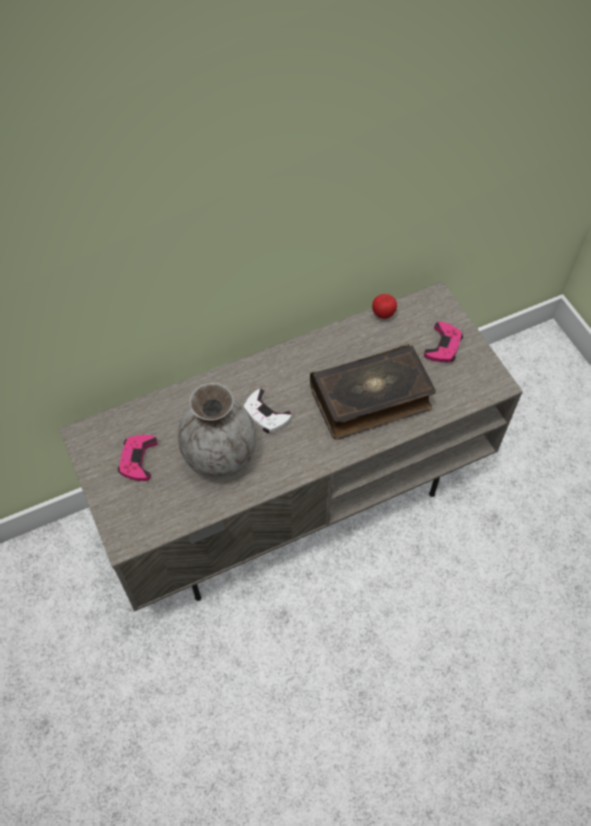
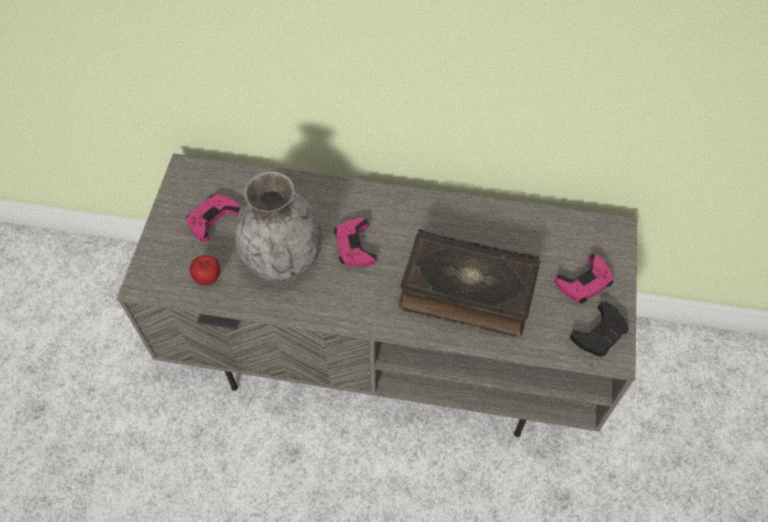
camera: 35 degrees right, 0 degrees up
white game controller [244,389,292,433] -> pink game controller [334,218,376,267]
apple [372,294,397,319] -> apple moved to [190,255,220,286]
none -> black game controller [570,302,629,357]

